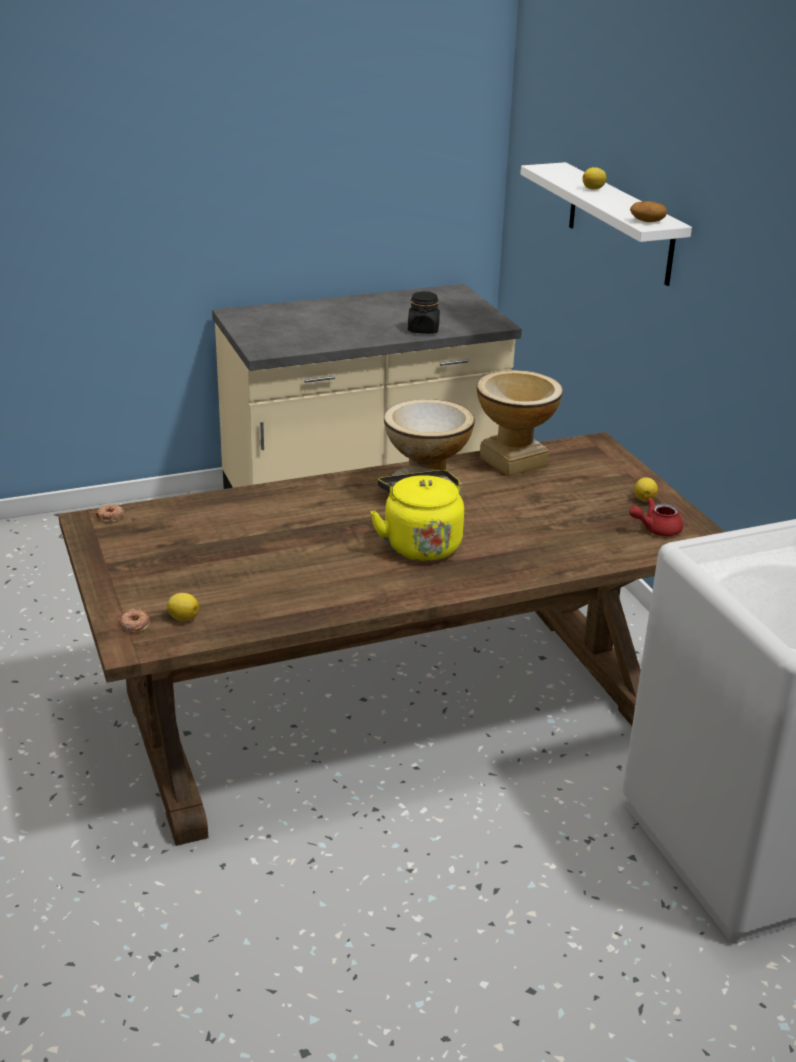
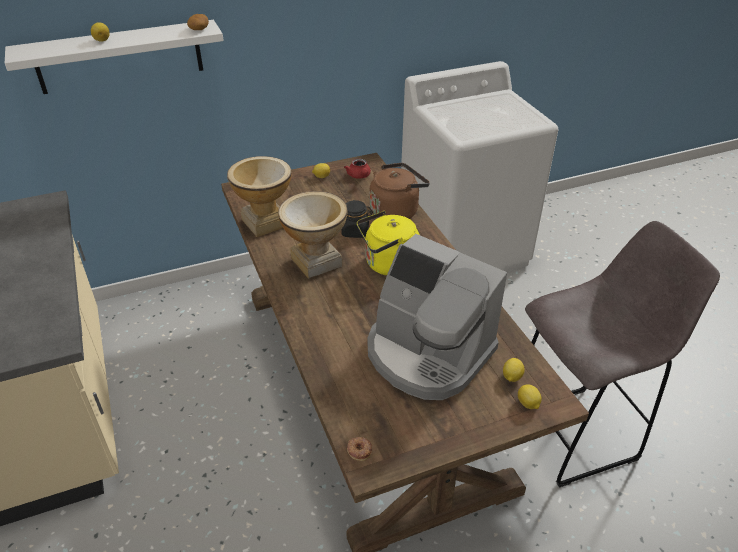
camera: 90 degrees left, 10 degrees up
donut [119,609,150,633] -> lemon [518,384,542,409]
black jar [408,291,440,334] -> black jar moved to [342,200,373,238]
none -> coffee machine [367,234,507,400]
none -> brown kettle [370,163,430,219]
none -> grey stool [525,221,720,487]

